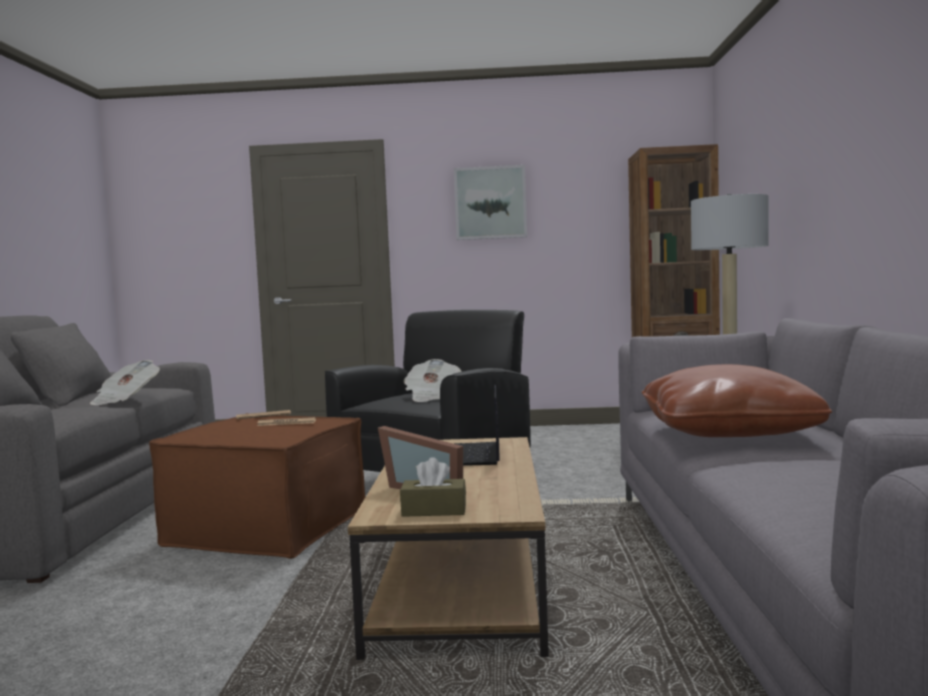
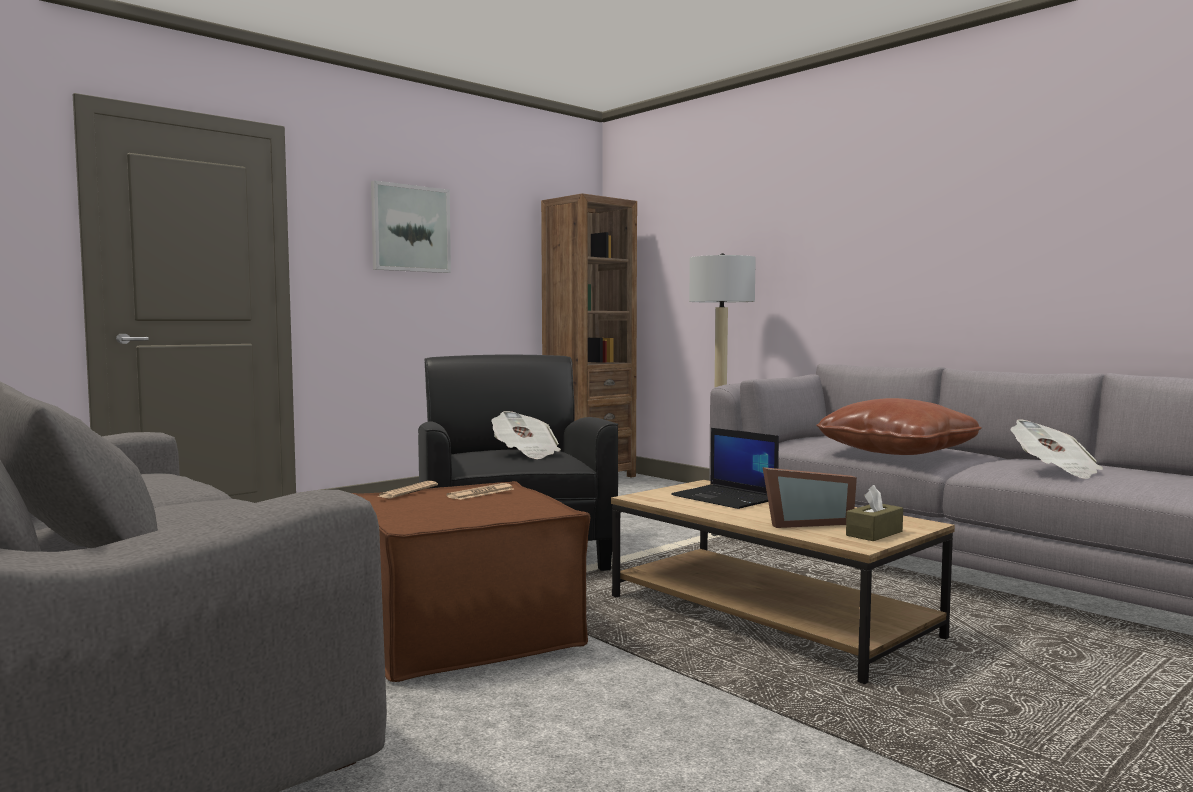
camera: 45 degrees left, 0 degrees up
newspaper [90,360,160,405] -> newspaper moved to [1011,419,1103,479]

